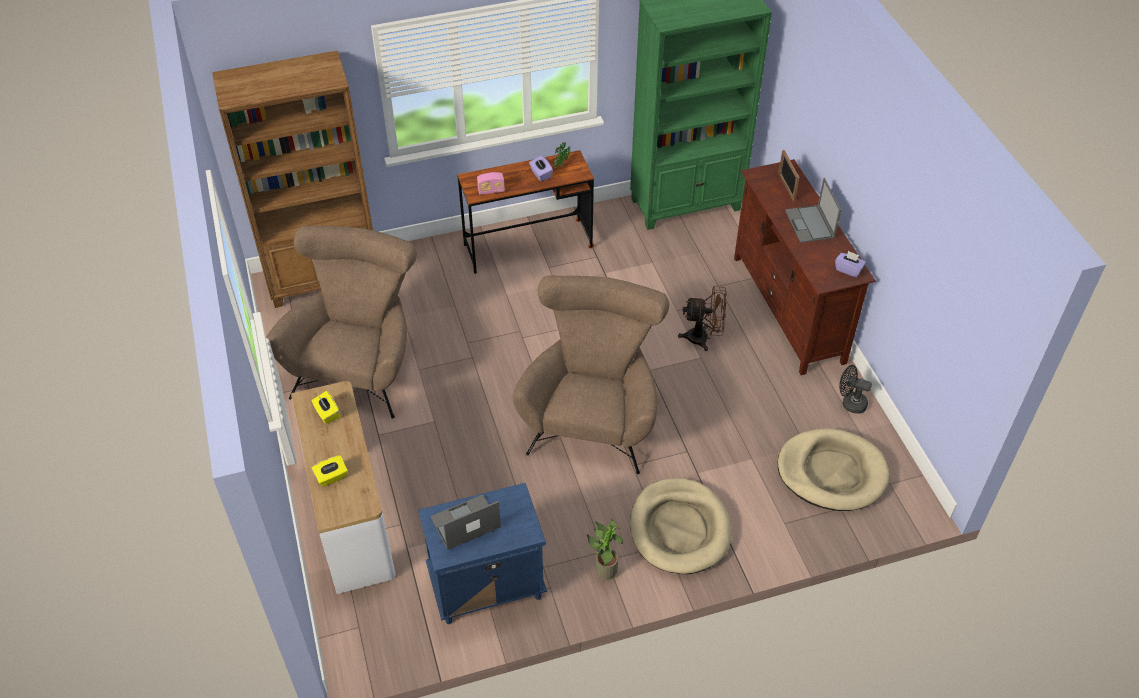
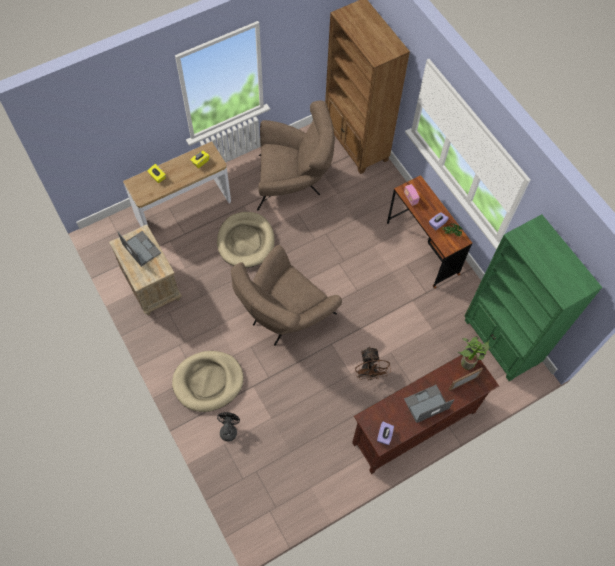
camera: 75 degrees right, 15 degrees up
blue nightstand [418,483,547,624] -> beige nightstand [109,225,182,315]
brown armchair [513,275,669,474] -> brown armchair turned 135 degrees clockwise [231,245,342,346]
potted plant [587,519,623,580] -> potted plant moved to [458,336,491,370]
beige dog bed [778,428,889,511] -> beige dog bed moved to [217,212,275,268]
black fan [839,365,872,414] -> black fan moved to [217,412,240,441]

